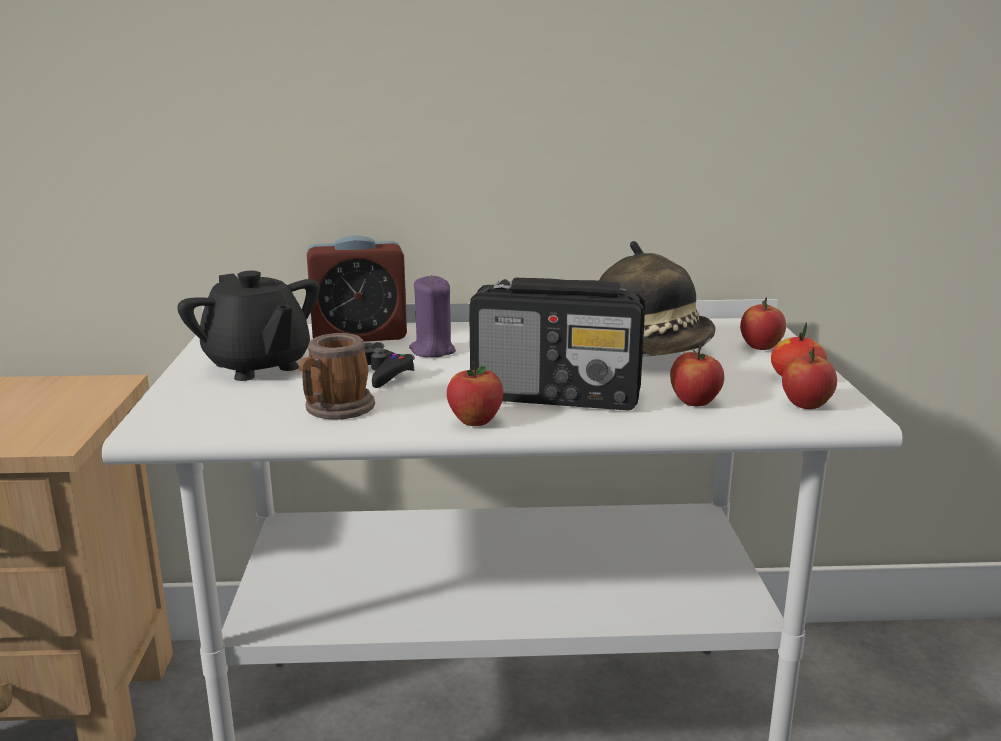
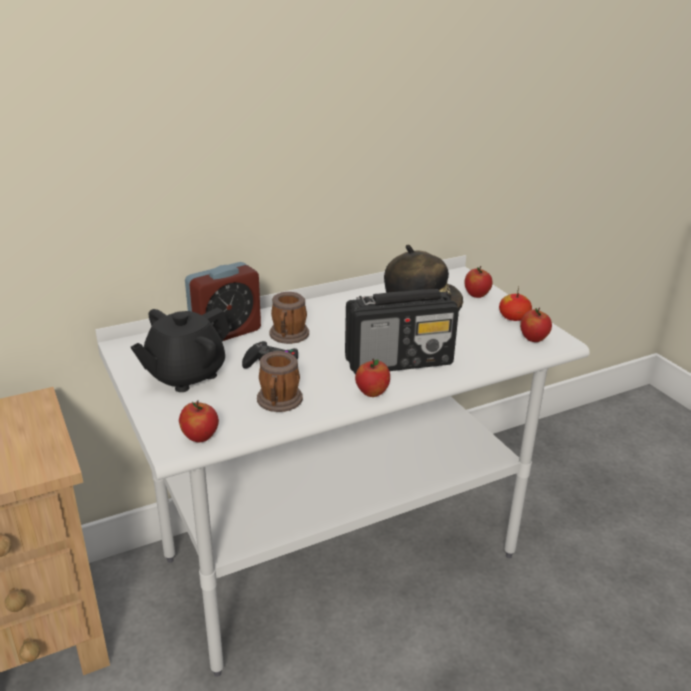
camera: 25 degrees left, 10 degrees up
black teapot [178,271,320,381] -> black teapot turned 105 degrees clockwise [131,307,230,392]
purple candle [409,275,456,357] -> mug [270,292,309,344]
apple [670,345,724,406] -> apple moved to [179,401,219,442]

